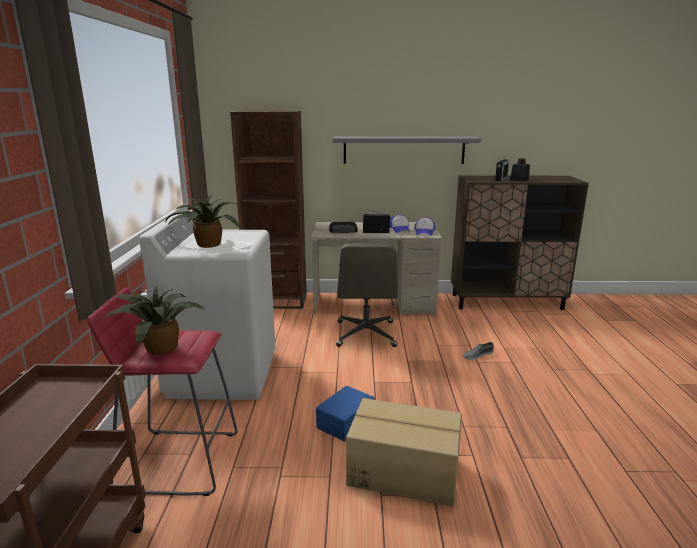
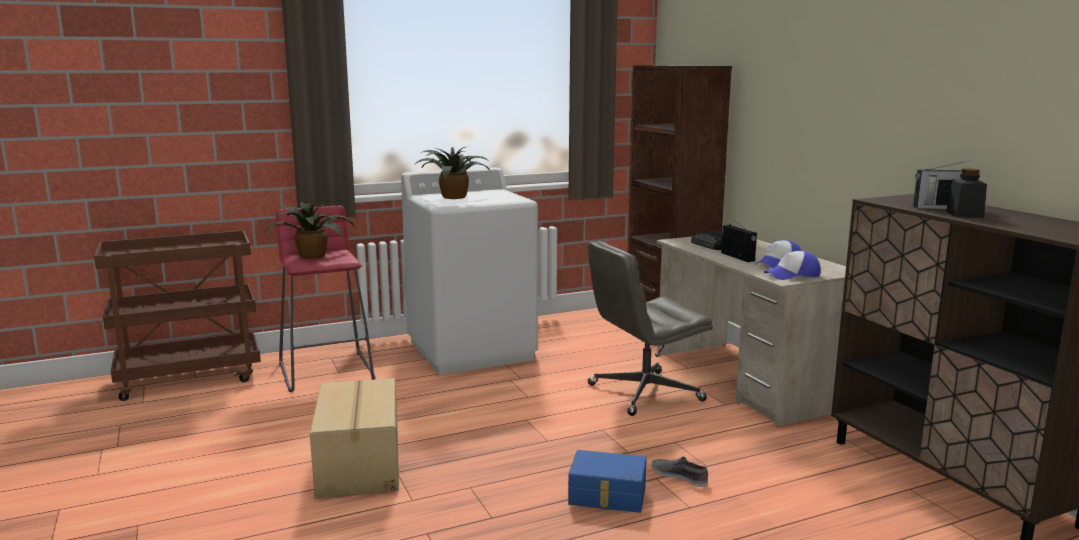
camera: 65 degrees right, 5 degrees down
blue storage box [316,386,374,442] -> blue storage box moved to [568,450,647,513]
grey shelf [333,136,481,164] -> none

